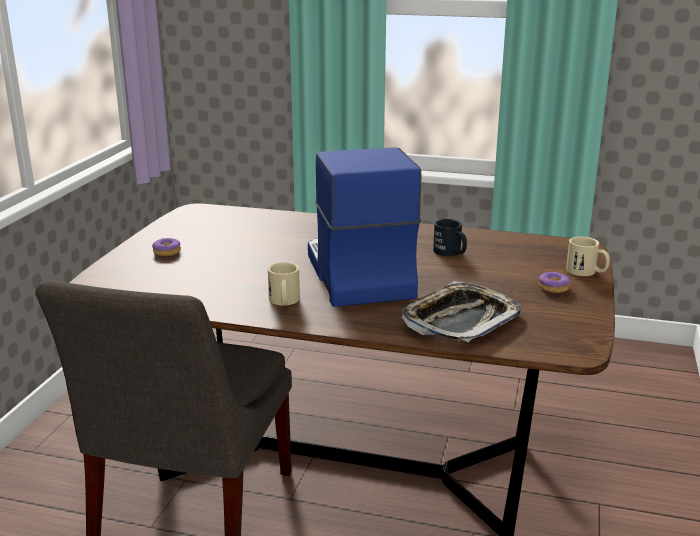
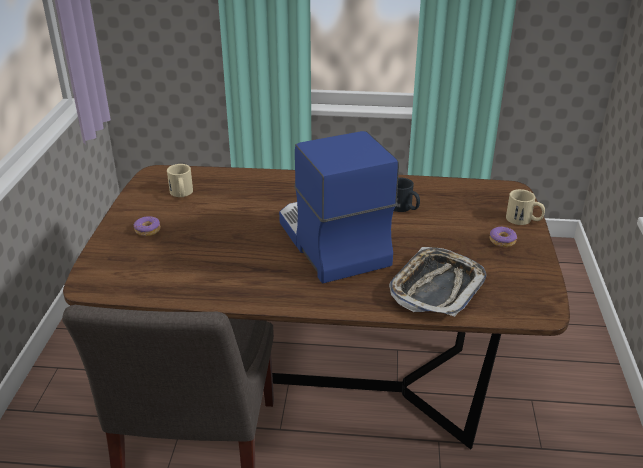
camera: 10 degrees left, 10 degrees up
beige mug [268,262,300,306] -> beige mug moved to [167,164,193,197]

